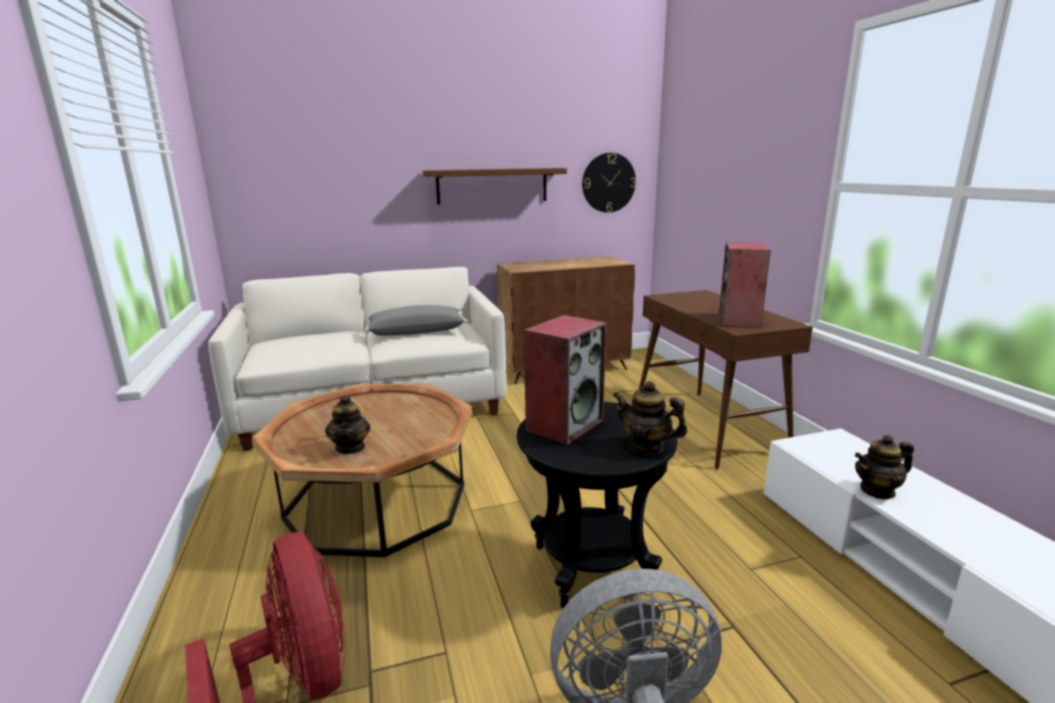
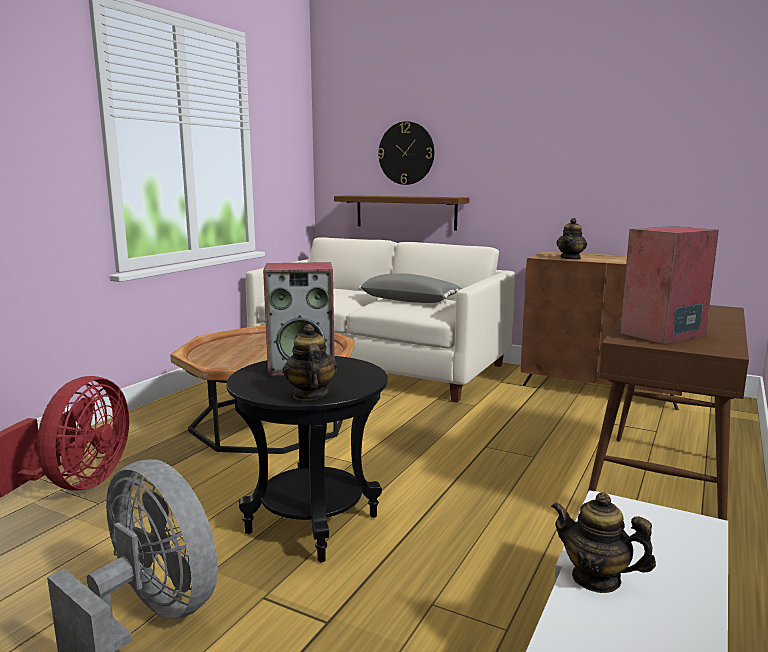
camera: 45 degrees right, 5 degrees down
teapot [325,395,370,454] -> teapot moved to [557,218,587,260]
brown shelf [423,168,567,205] -> brown shelf moved to [334,195,469,231]
wall clock [582,153,636,213] -> wall clock moved to [378,121,434,185]

